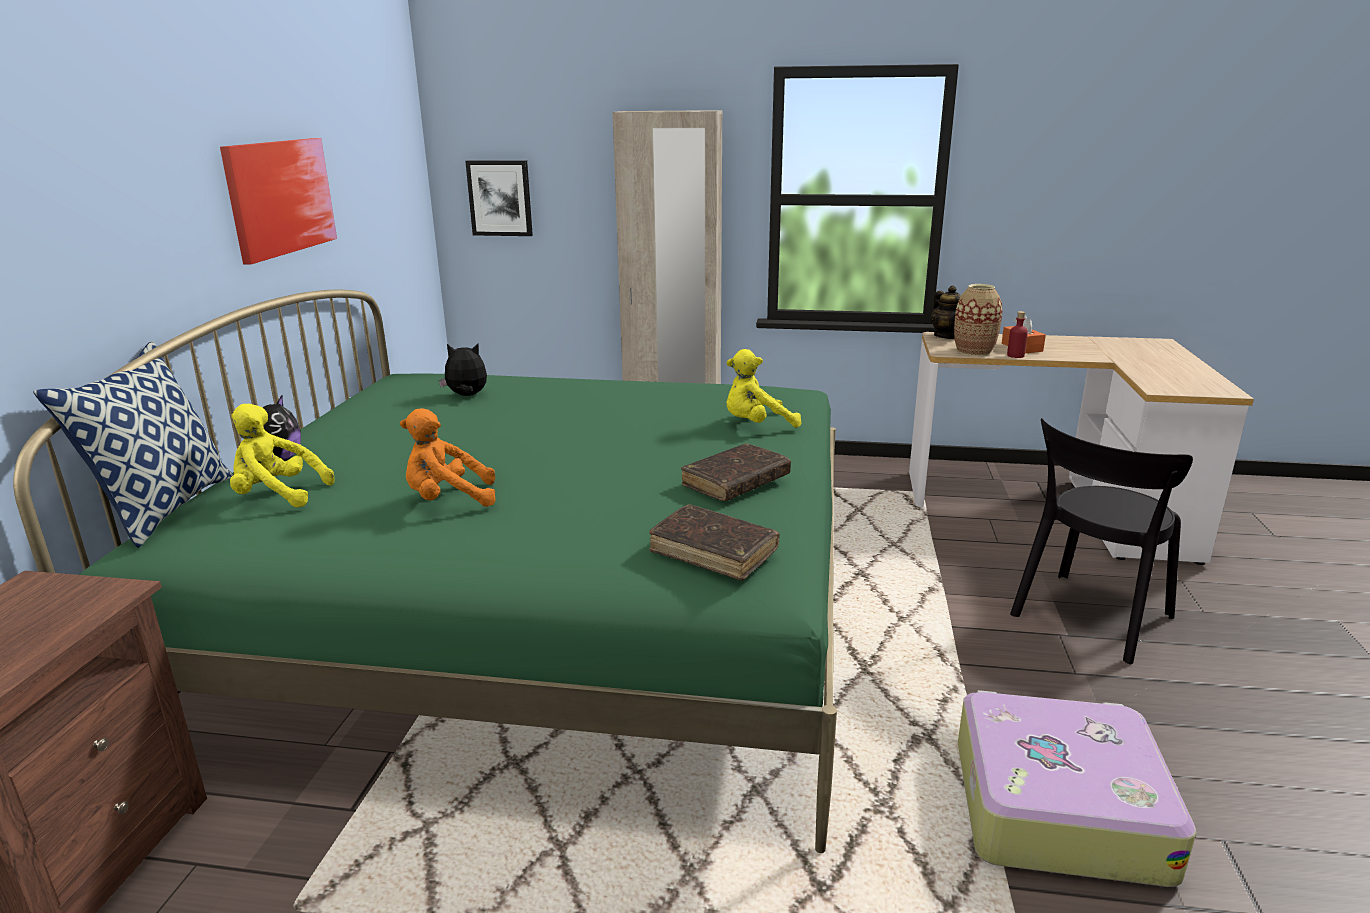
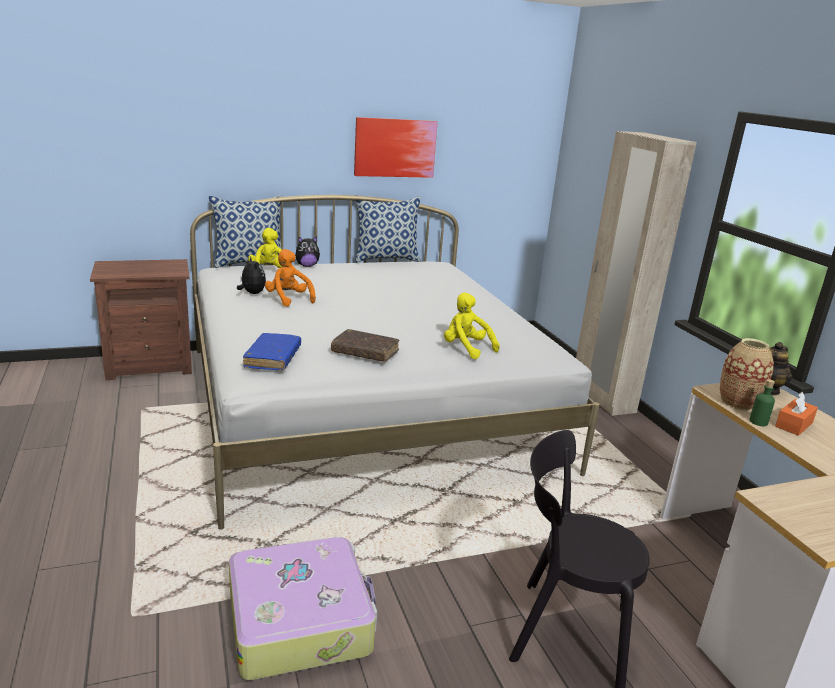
camera: 60 degrees right, 0 degrees up
green bed [13,289,837,853] -> white bed [190,195,600,530]
plush toy [439,343,487,396] -> plush toy moved to [237,257,266,294]
picture [465,160,533,236] -> none
brown book [649,504,780,581] -> blue book [243,333,301,370]
red bottle [1007,311,1028,358] -> green bottle [749,379,775,426]
none -> pillow [355,195,421,262]

